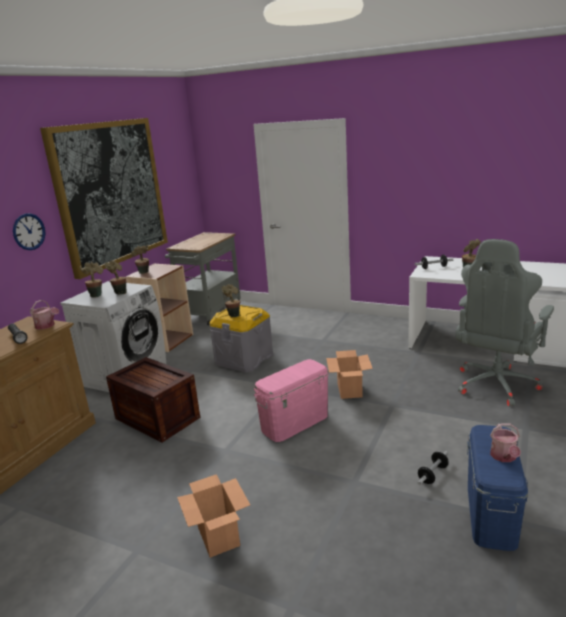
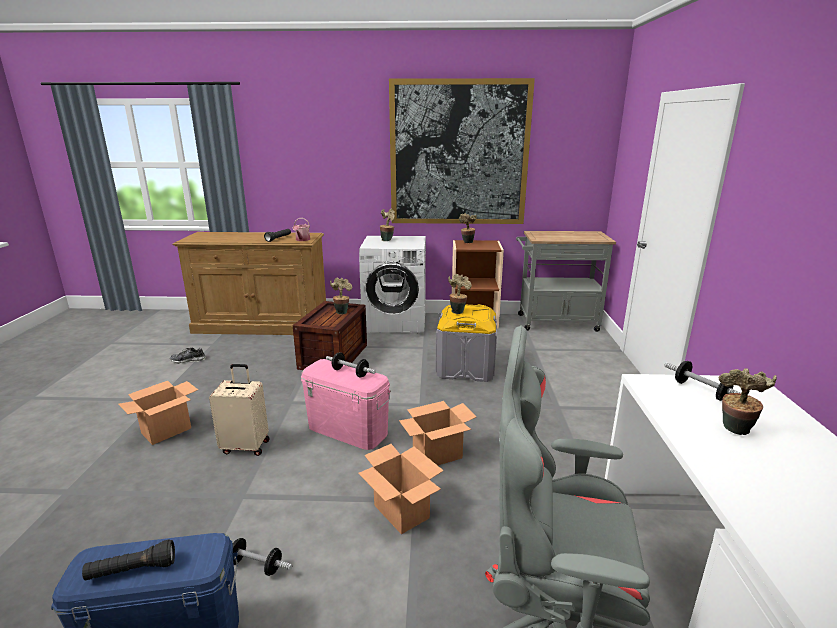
camera: 65 degrees right, 0 degrees up
wall clock [13,213,45,250] -> none
potted plant [105,260,127,295] -> potted plant moved to [330,278,352,315]
watering can [490,423,521,462] -> black flashlight [82,540,175,580]
none -> shoe [170,347,206,364]
none -> beige suitcase [209,364,269,456]
none -> dumbbell [326,352,376,377]
none -> cardboard box [358,444,444,534]

